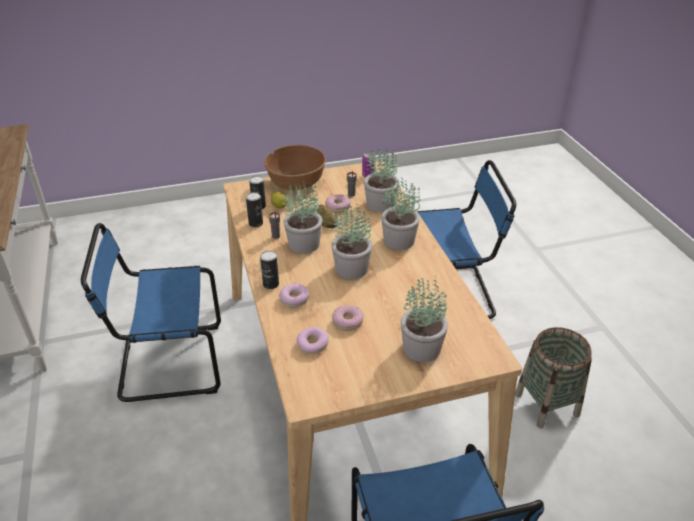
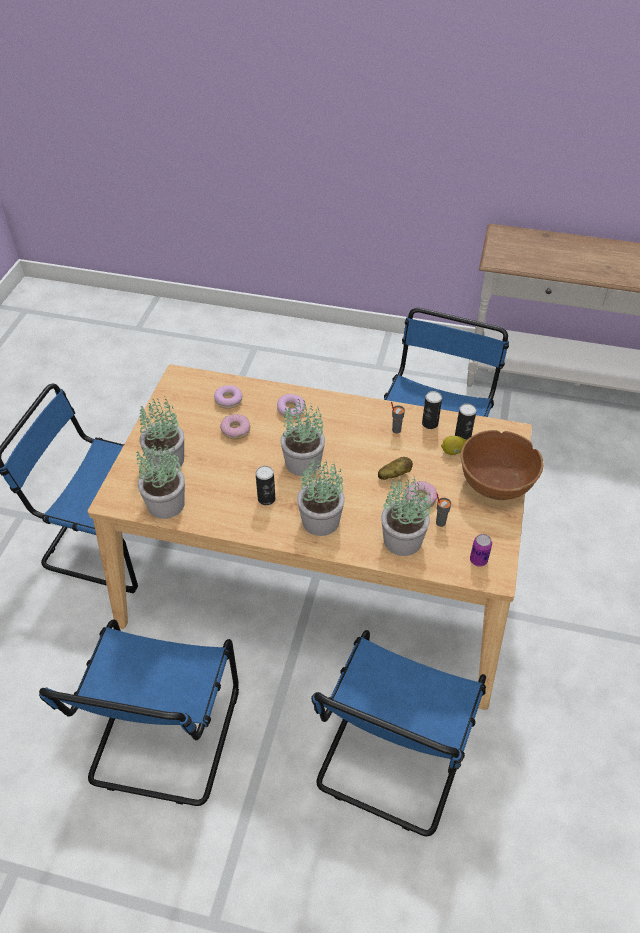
camera: 120 degrees right, 10 degrees up
can [260,251,279,289] -> can moved to [256,466,275,505]
potted plant [284,181,322,253] -> potted plant moved to [136,442,185,519]
basket [515,327,592,428] -> blue chair [39,620,239,806]

